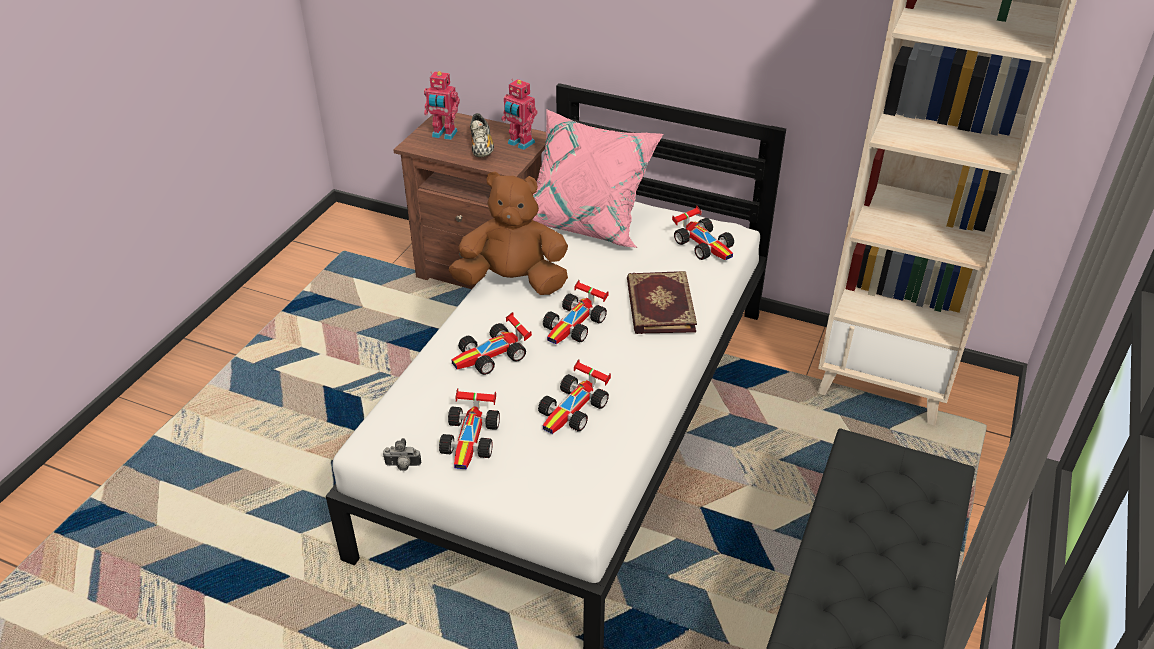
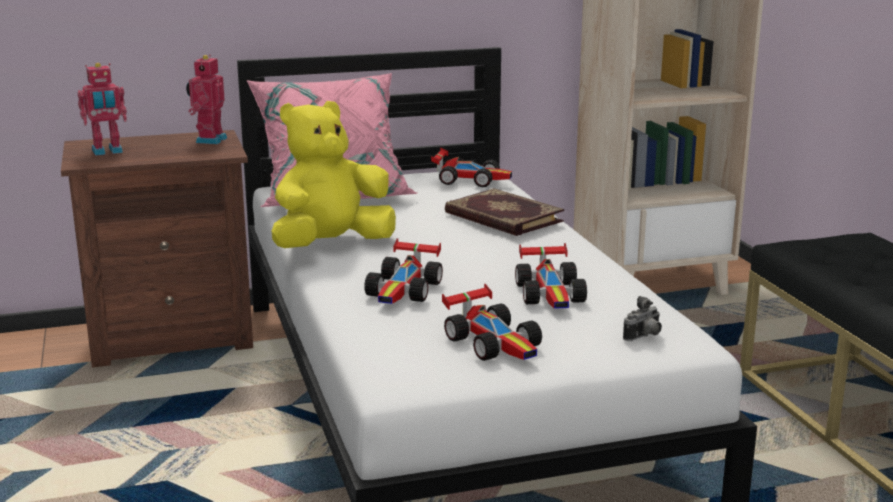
camera: 40 degrees left, 20 degrees down
camera [383,438,421,471] -> camera moved to [623,296,662,341]
brown plush toy [449,171,568,295] -> yellow plush toy [272,101,396,248]
shoe [470,113,494,157] -> none
toy robot [501,79,537,150] -> toy robot turned 105 degrees clockwise [186,55,227,144]
toy car [543,280,608,344] -> none

